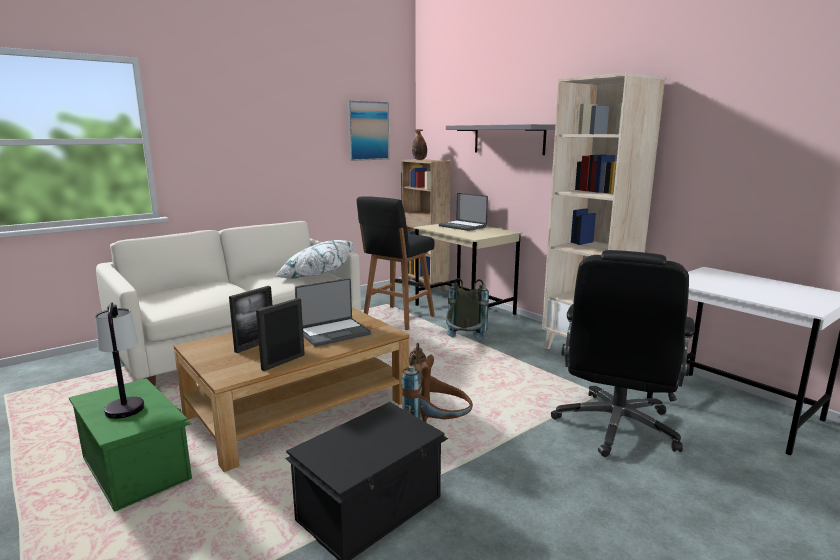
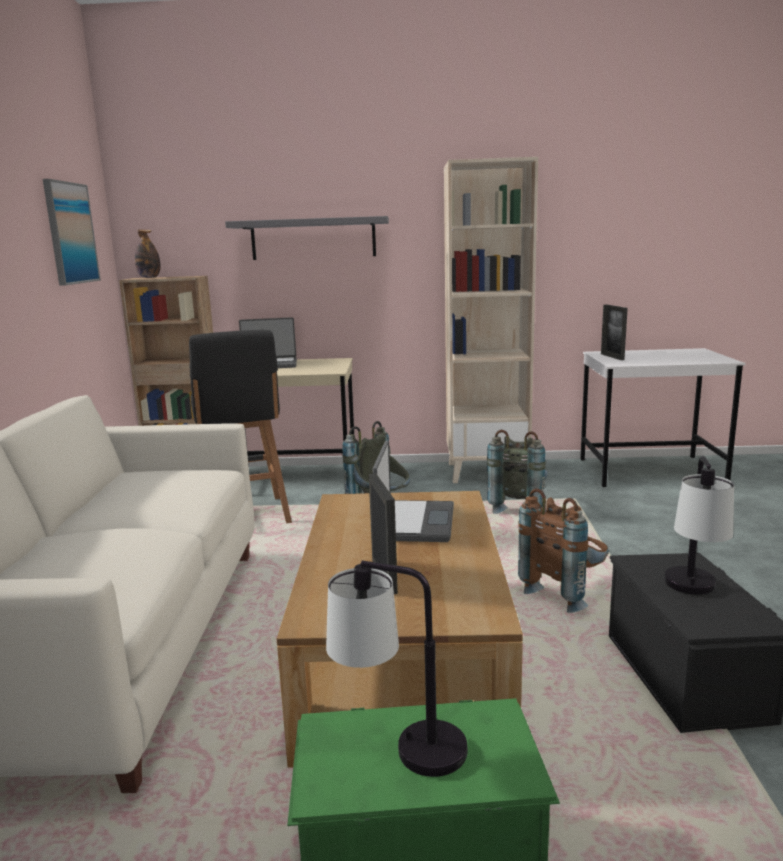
camera: 50 degrees left, 0 degrees up
picture frame [256,298,305,371] -> picture frame moved to [601,305,628,360]
white pillow [275,240,355,278] -> none
black office chair [551,250,695,457] -> none
none -> grey backpack [487,430,548,514]
none -> table lamp [664,456,734,595]

